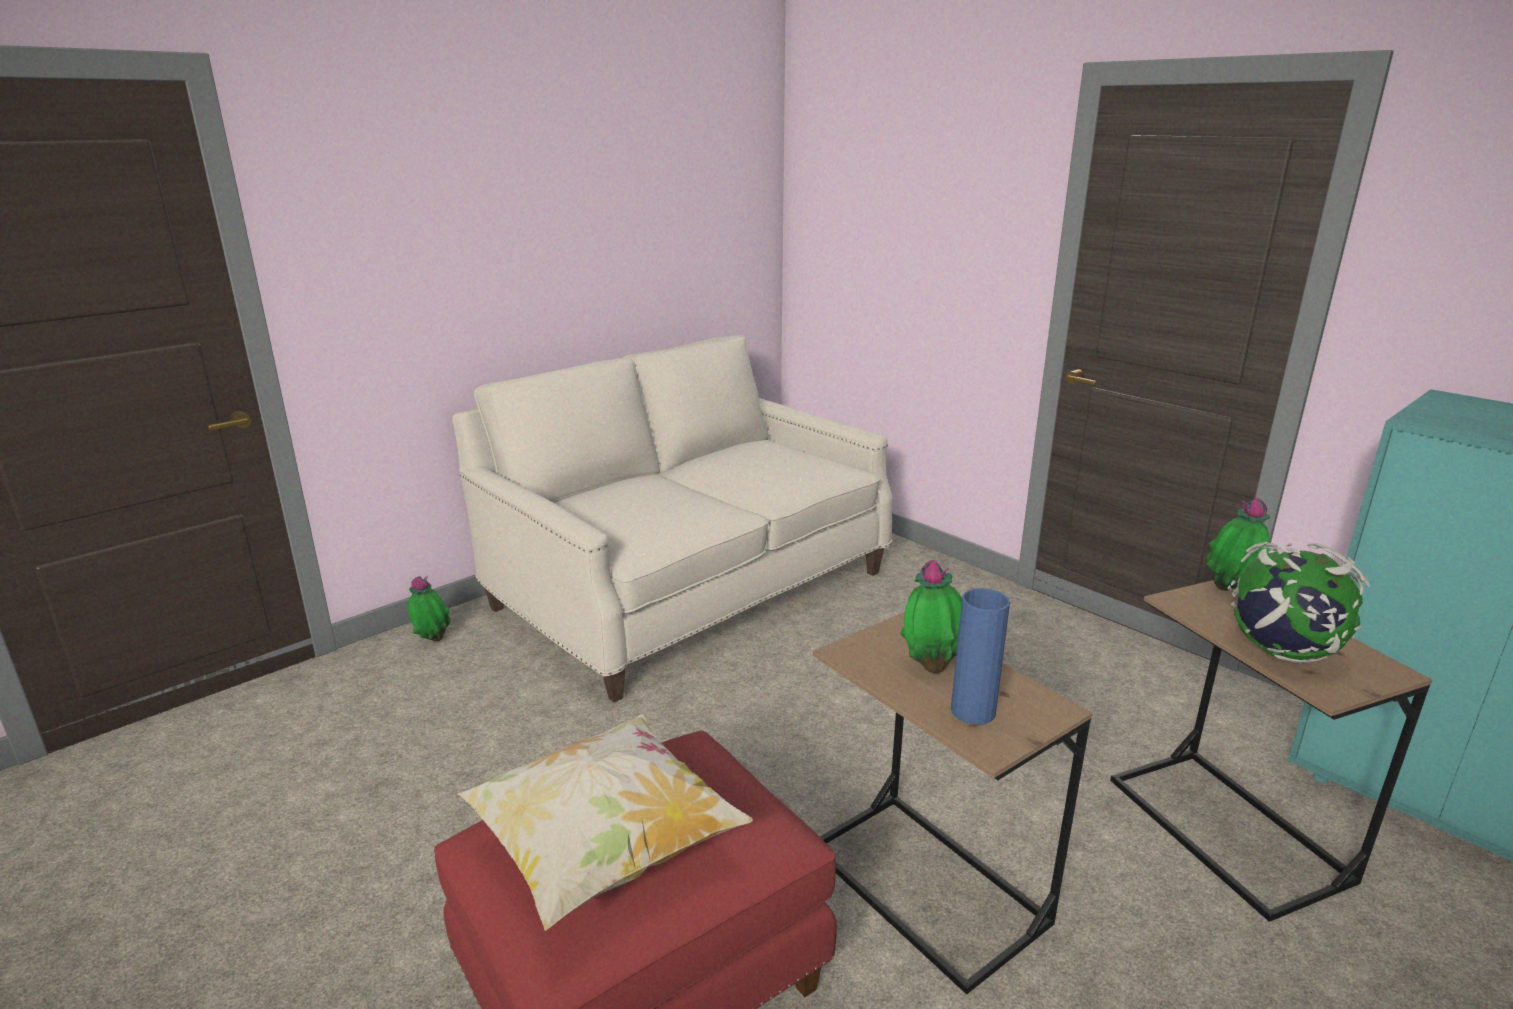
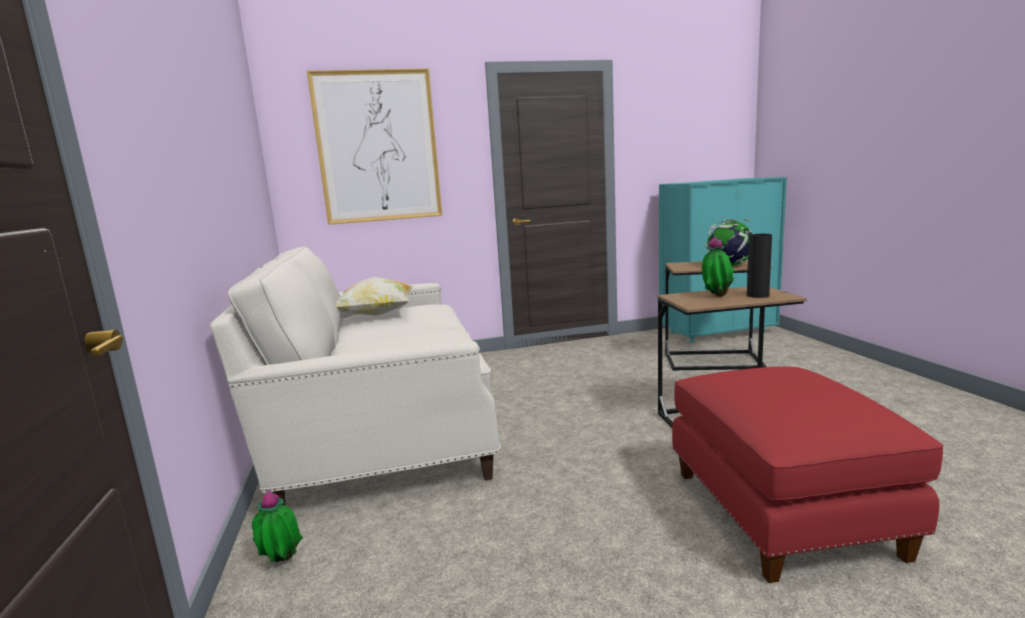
camera: 60 degrees left, 10 degrees down
pillow [458,714,753,931] -> pillow moved to [336,277,414,316]
blue vase [951,588,1010,725] -> black vase [747,234,772,298]
potted plant [1206,497,1270,591] -> none
none -> picture [307,68,442,225]

